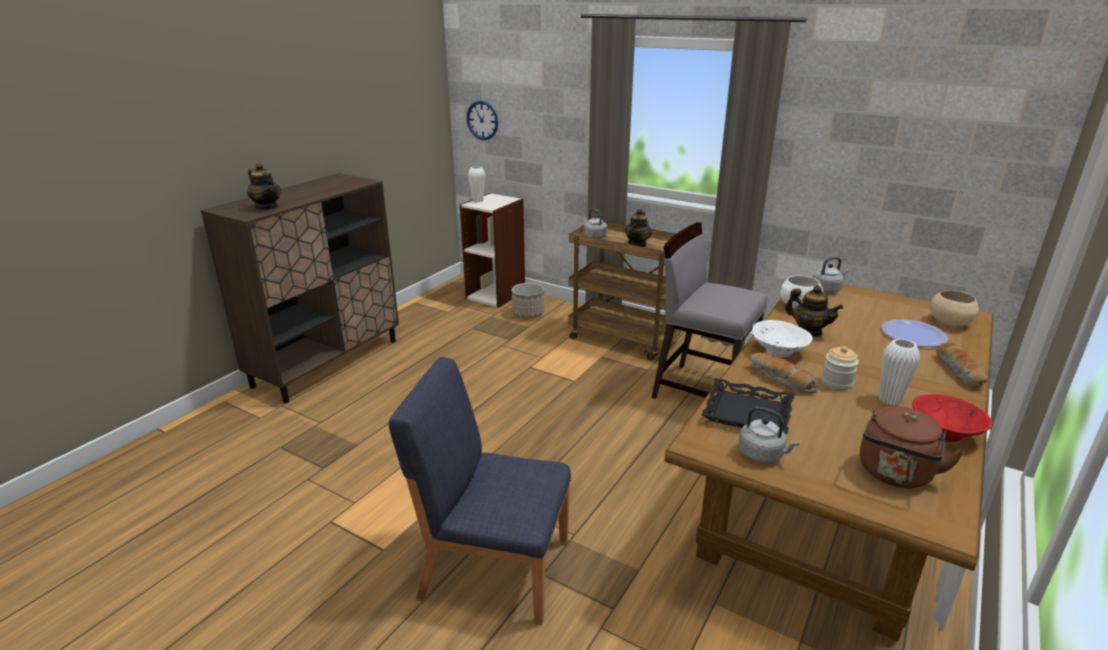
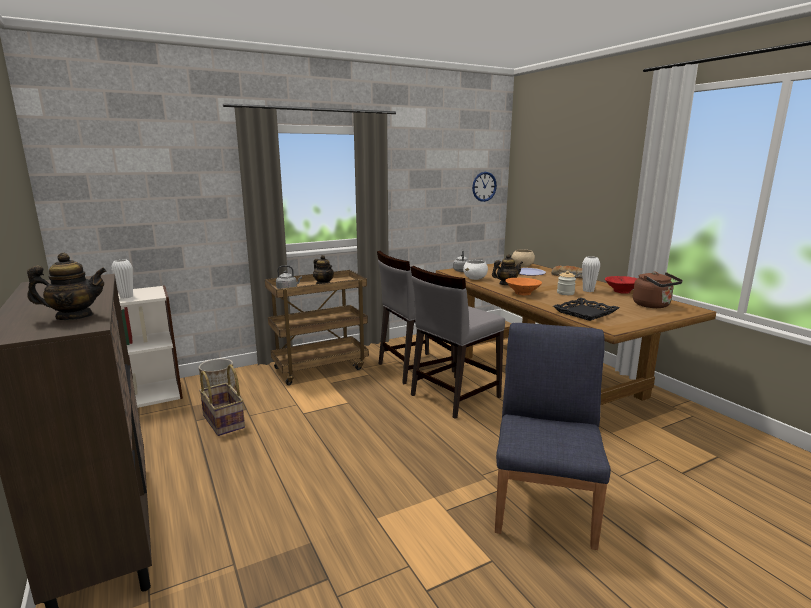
camera: 60 degrees left, 10 degrees down
blue chair [389,357,571,625] -> blue chair turned 150 degrees clockwise [495,323,611,550]
wall clock [467,101,498,140] -> wall clock moved to [472,172,497,202]
grey kettle [738,407,800,463] -> none
bread [750,353,819,394] -> none
white bowl [752,320,813,358] -> orange bowl [506,278,542,295]
none -> basket [199,364,245,436]
none -> grey chair [410,266,505,419]

